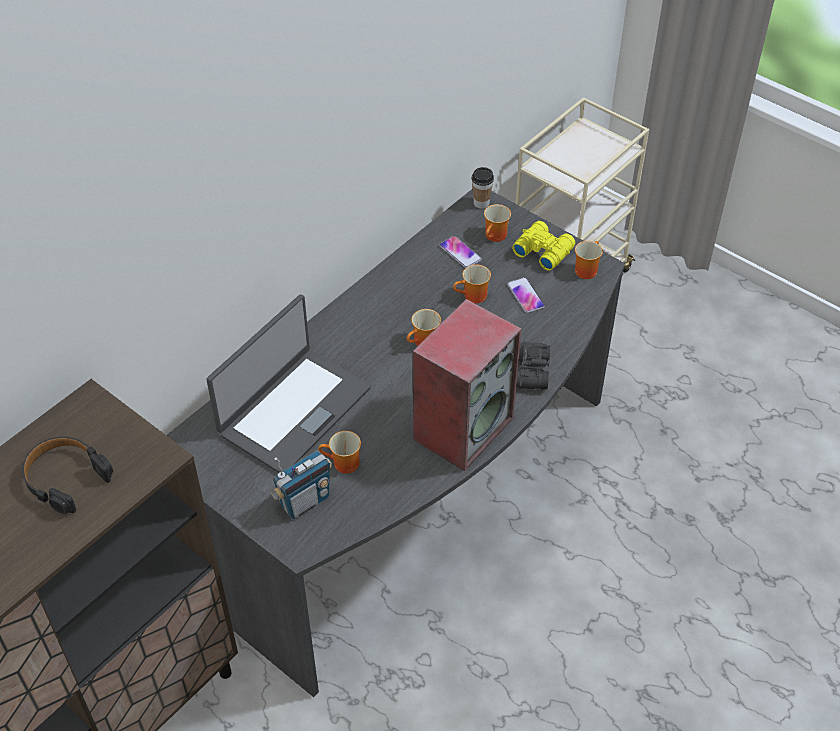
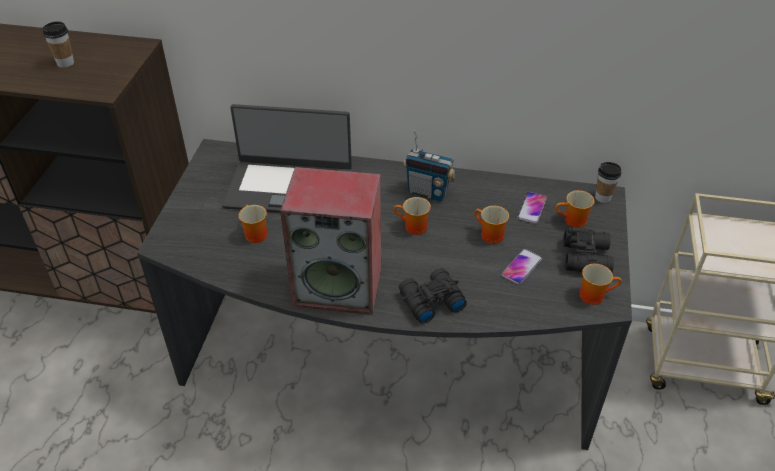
camera: 60 degrees right, 5 degrees down
black headphones [22,437,113,514] -> cup [43,21,74,68]
radio [270,450,332,519] -> radio moved to [403,130,455,202]
yellow binoculars [512,221,575,271] -> black binoculars [564,227,614,272]

